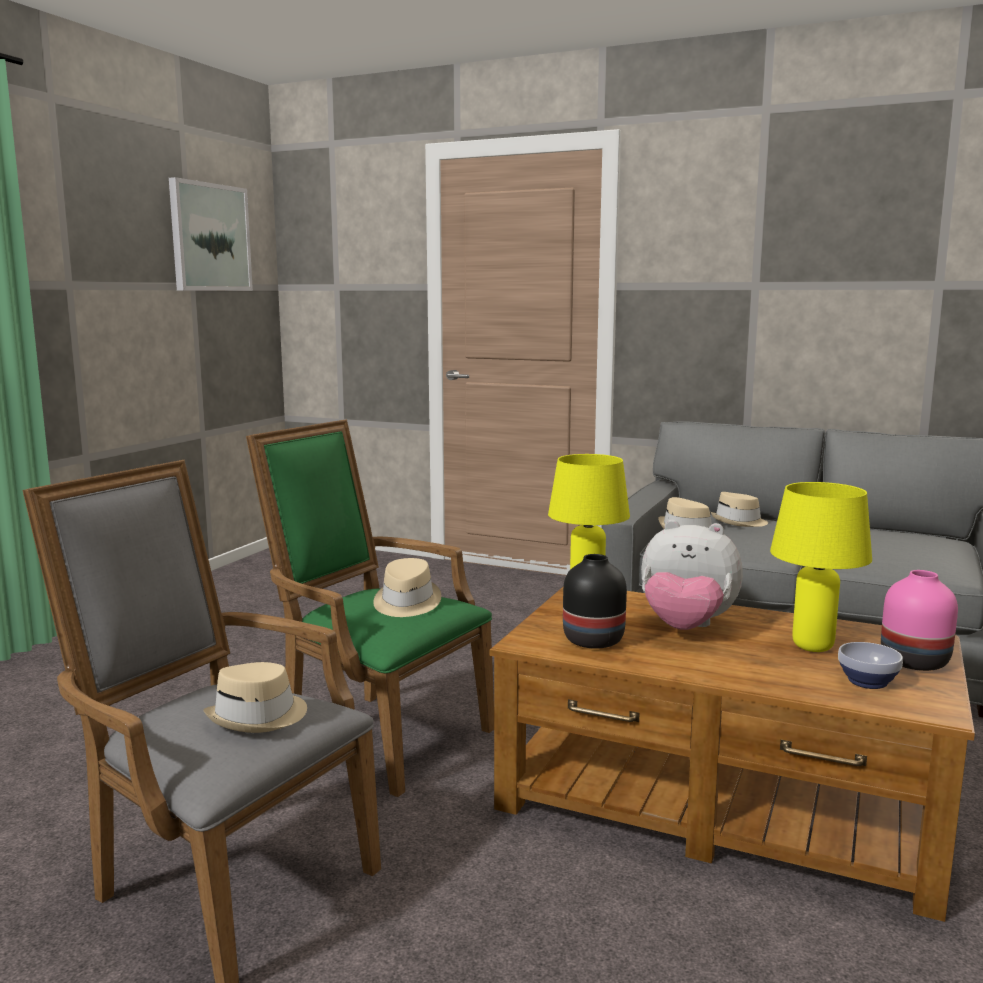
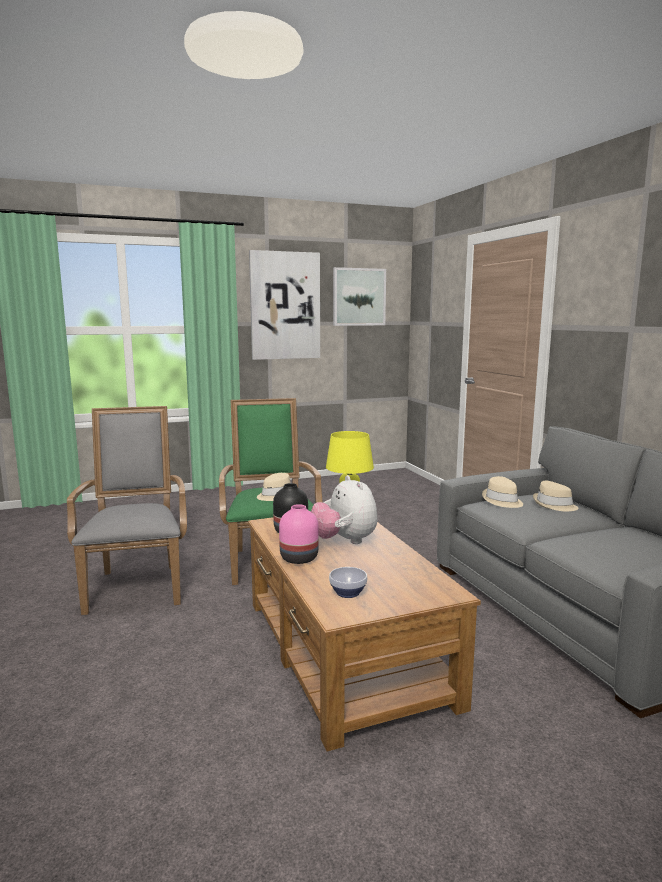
camera: 45 degrees right, 0 degrees up
beige hat [203,662,307,733] -> none
yellow table lamp [770,482,872,652] -> none
pink vase [881,570,958,671] -> pink vase moved to [279,504,319,564]
none -> picture [249,250,320,360]

